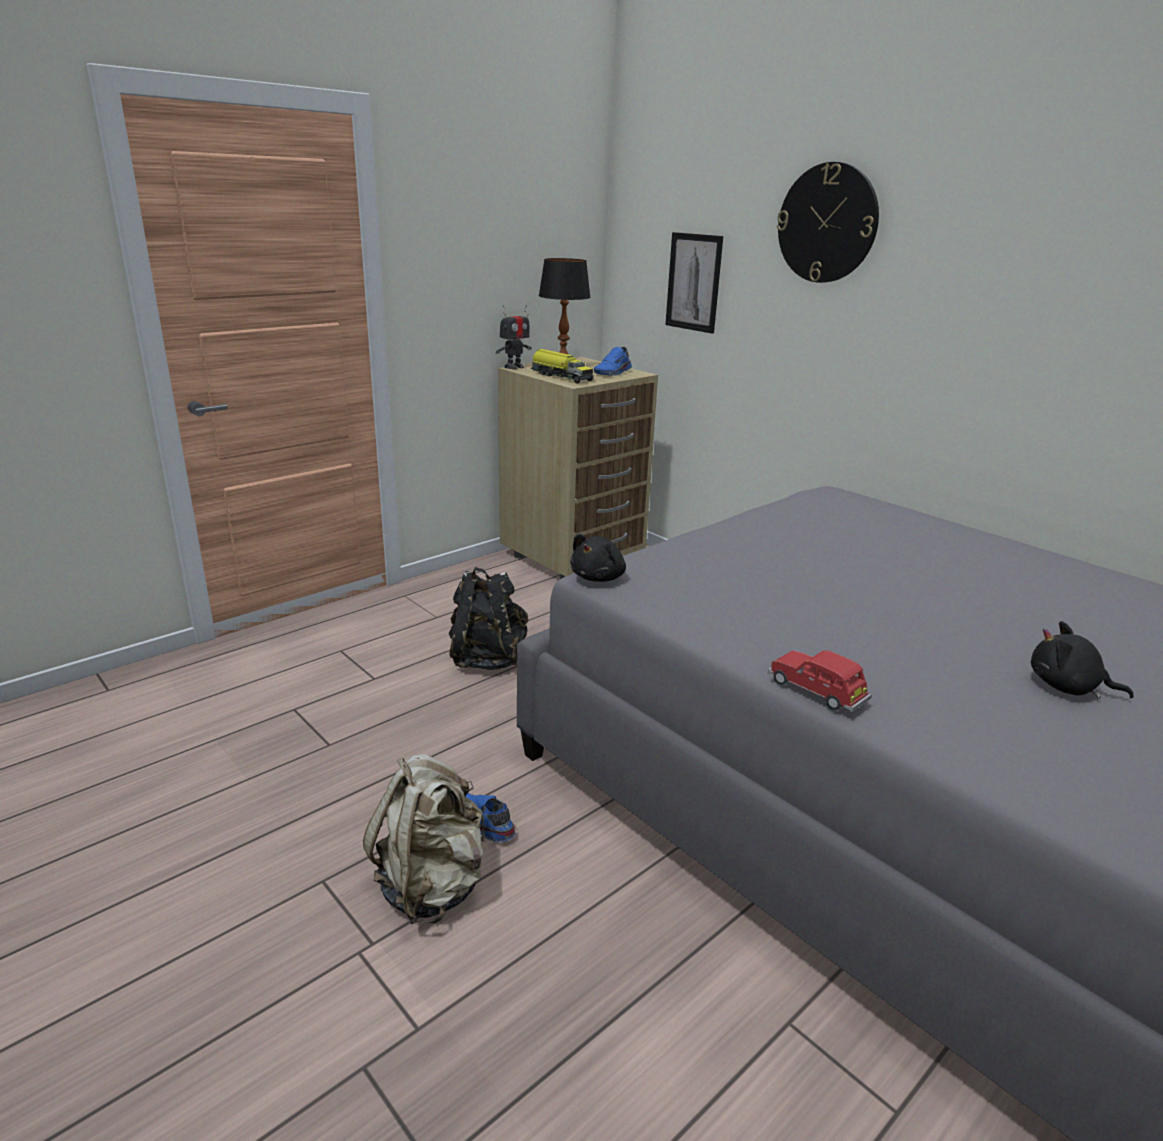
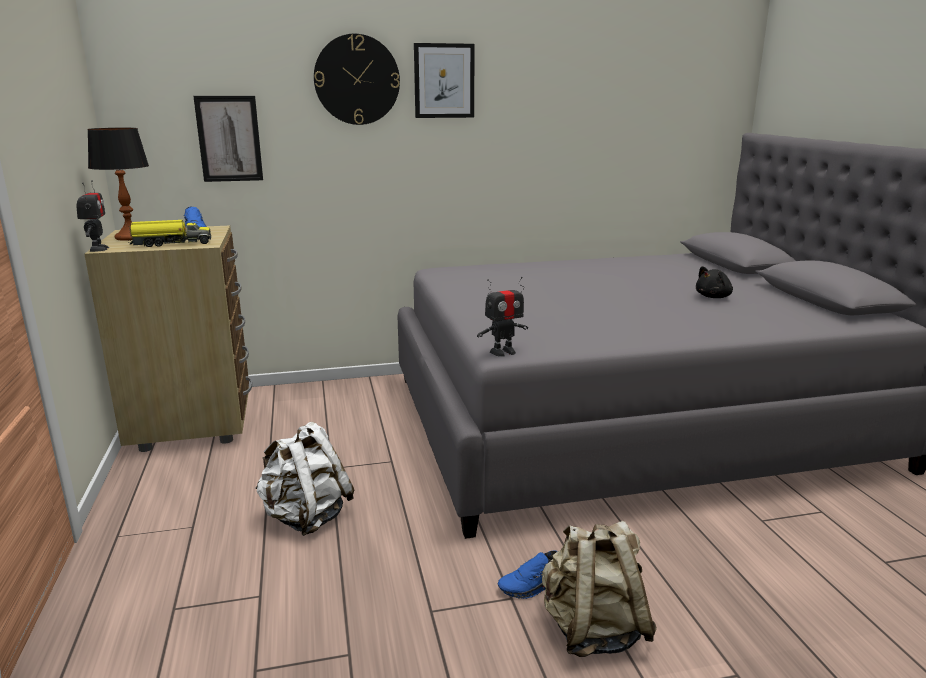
camera: 60 degrees left, 5 degrees down
black backpack [449,567,529,670] -> white backpack [255,422,354,536]
black plush toy [570,534,626,582] -> toy robot [477,277,528,357]
red toy car [768,650,872,712] -> none
none -> picture [414,43,475,118]

